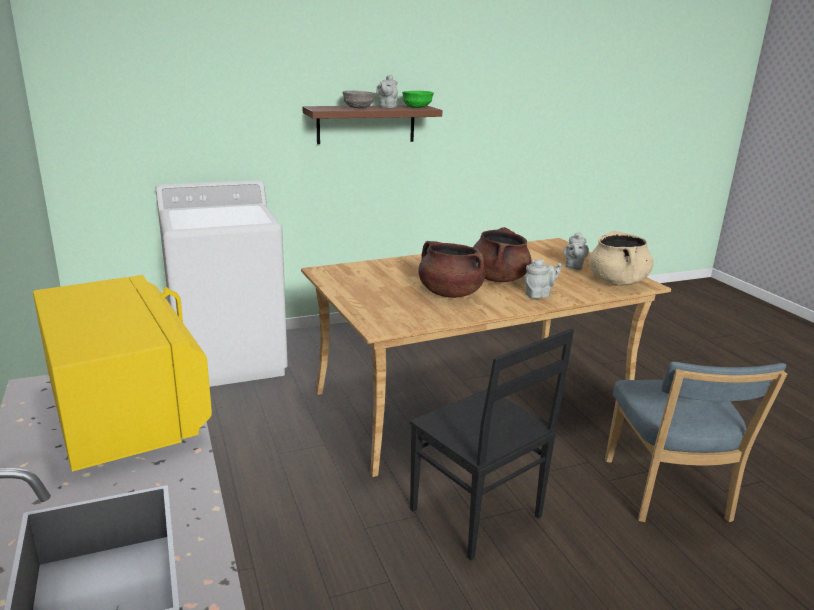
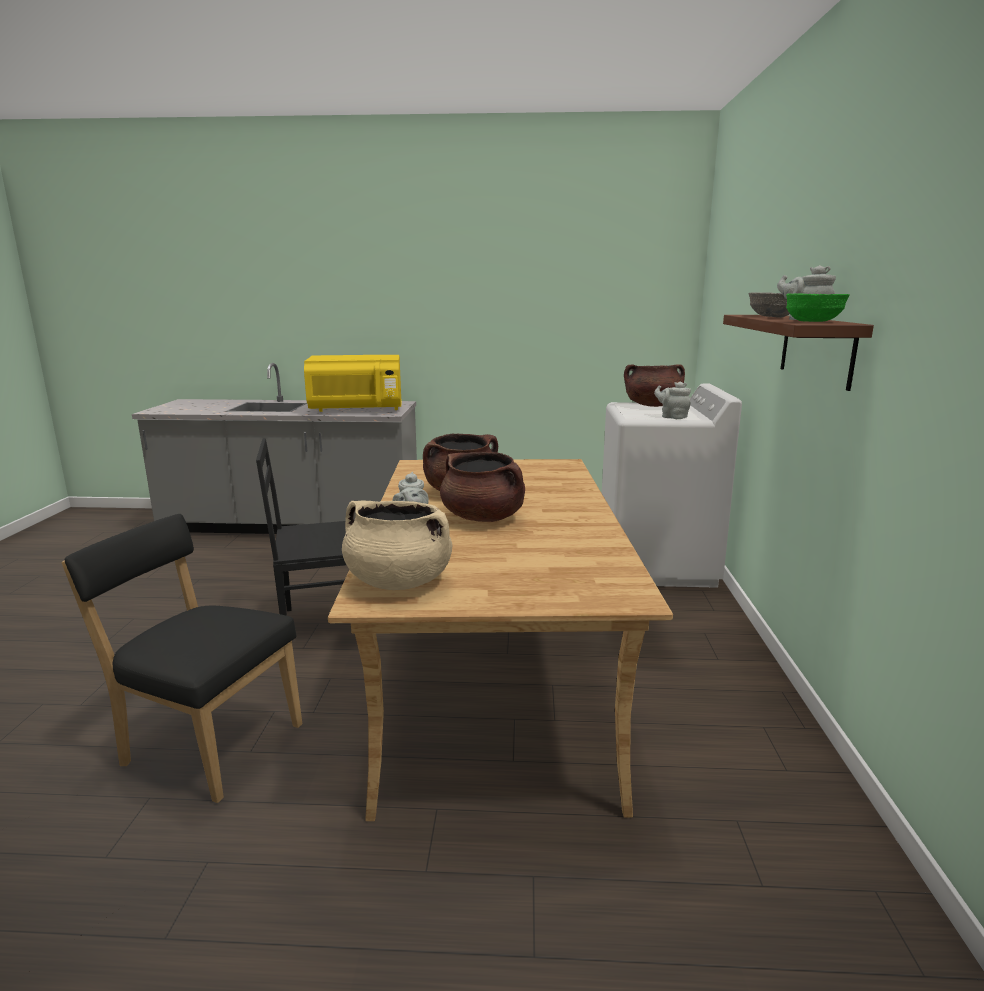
camera: 115 degrees right, 5 degrees down
grey teapot [563,232,589,270] -> grey teapot moved to [654,382,691,419]
blue chair [605,362,787,522] -> black chair [61,514,302,803]
none -> brown cooking pot [624,364,685,407]

